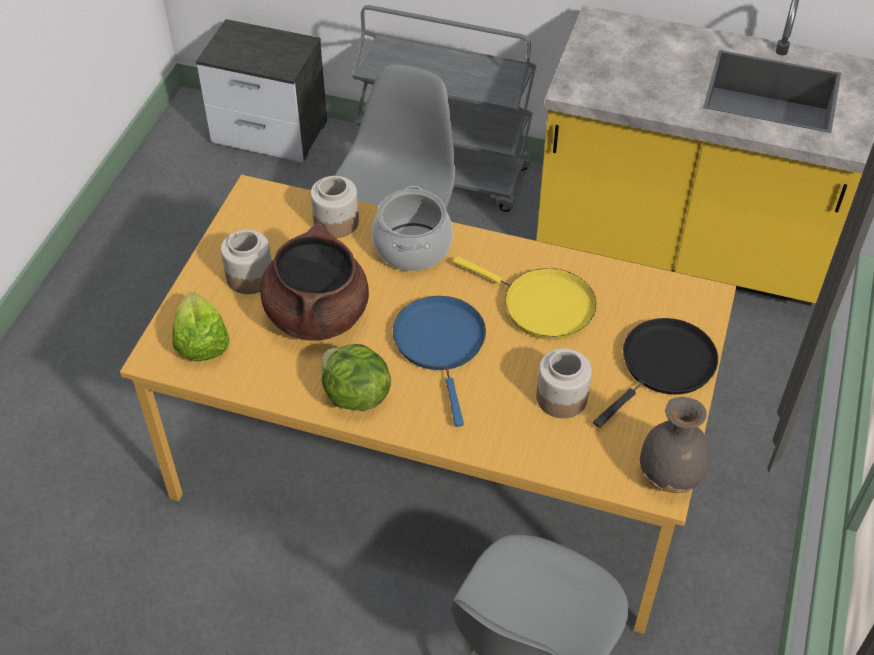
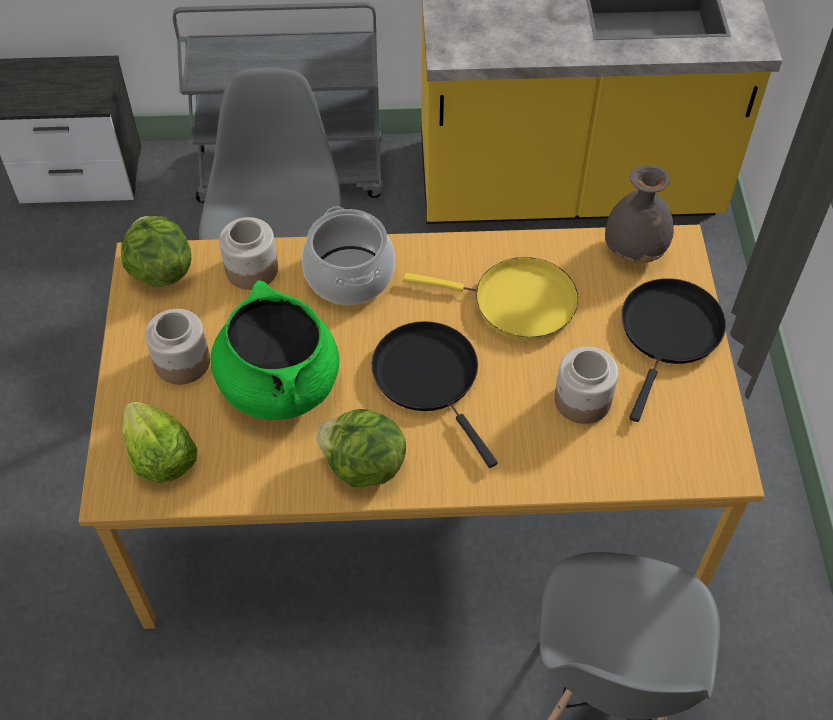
camera: 20 degrees left, 5 degrees up
brown cooking pot [260,222,369,341] -> green cooking pot [211,280,339,420]
blue frying pan [393,296,486,427] -> black frying pan [371,321,498,468]
grey vase [640,397,710,493] -> grey vase moved to [605,165,674,263]
none -> lettuce [121,216,191,287]

